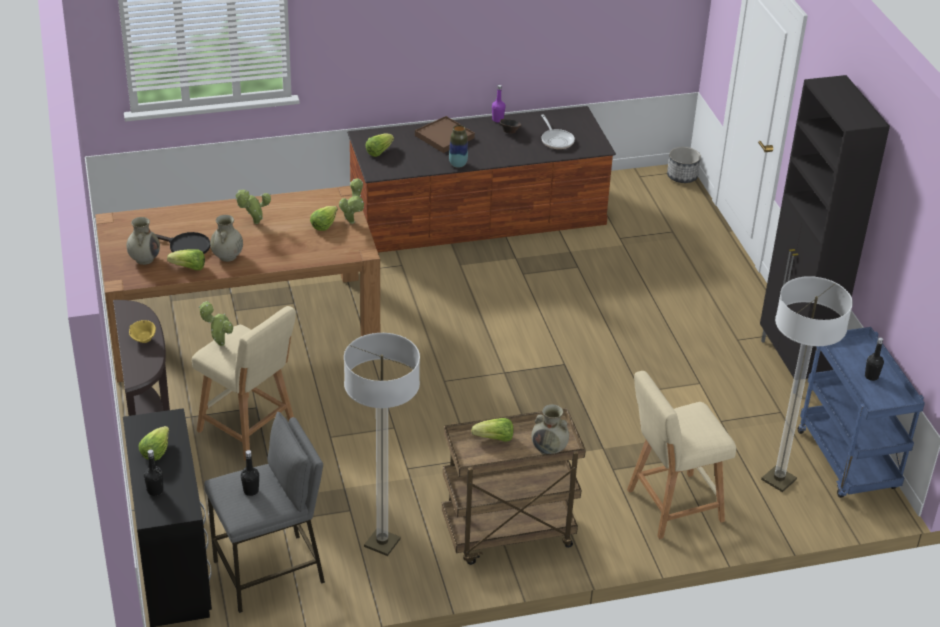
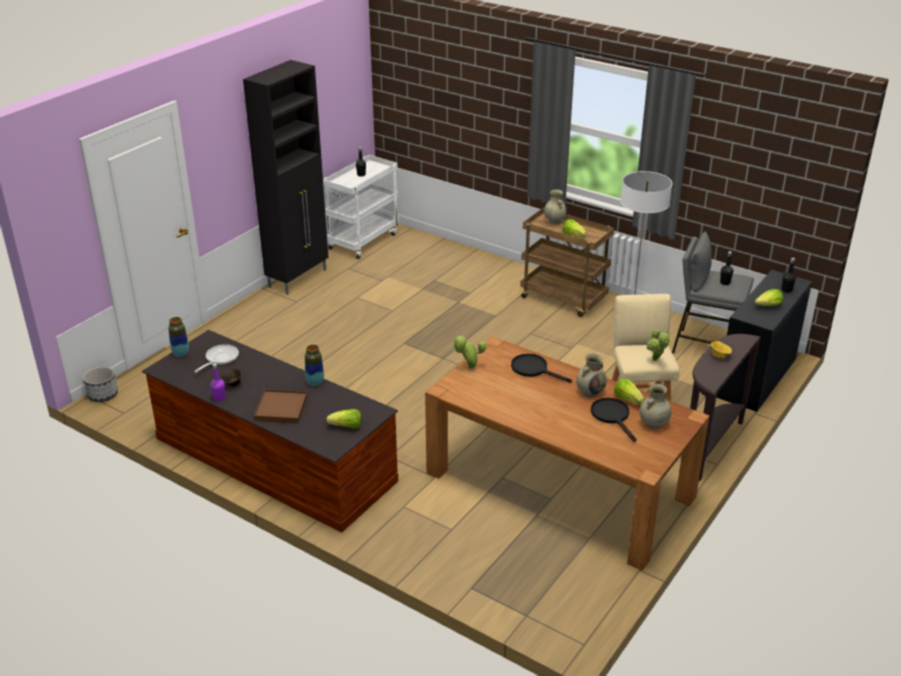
camera: 130 degrees left, 5 degrees down
potted plant [236,190,271,224] -> none
lettuce [310,206,338,231] -> none
beige stool [627,371,736,539] -> none
floor lamp [761,276,853,492] -> none
blue cart [798,327,925,498] -> white cart [323,155,399,259]
none -> vase [168,317,189,357]
none -> black frying pan [511,354,572,383]

